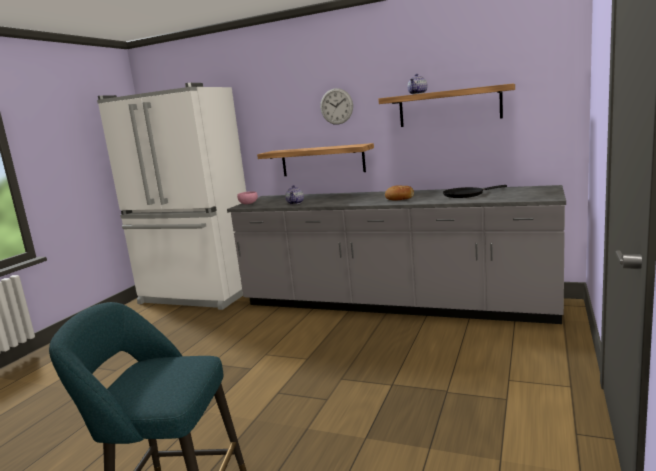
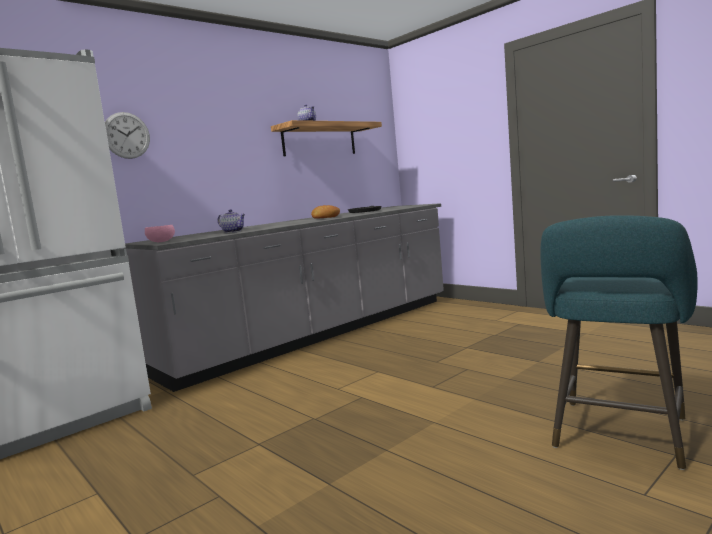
camera: 65 degrees left, 5 degrees down
shelf [257,143,374,176] -> none
wall clock [320,88,353,125] -> wall clock moved to [105,112,150,159]

